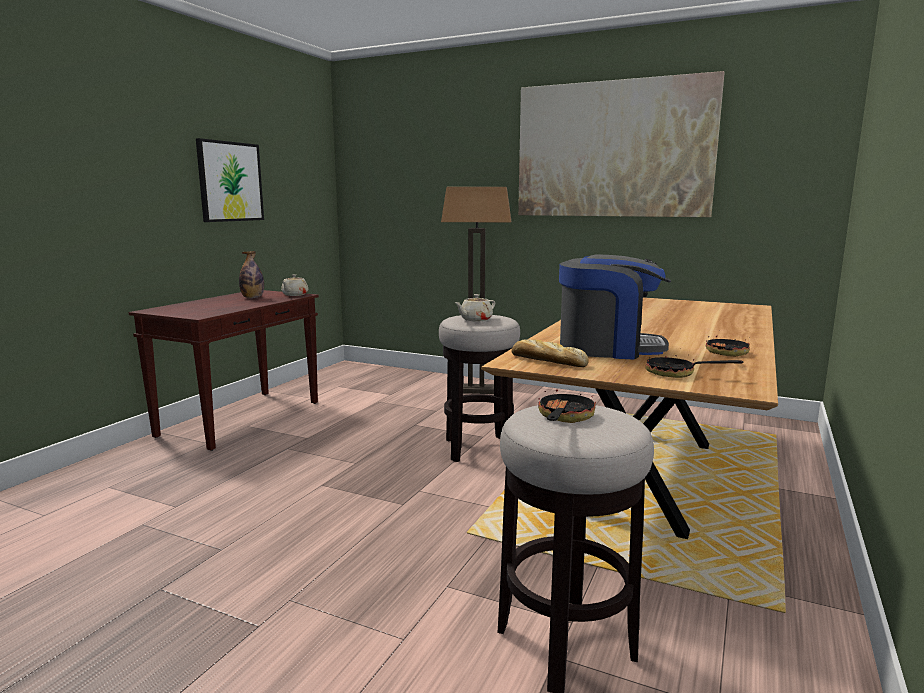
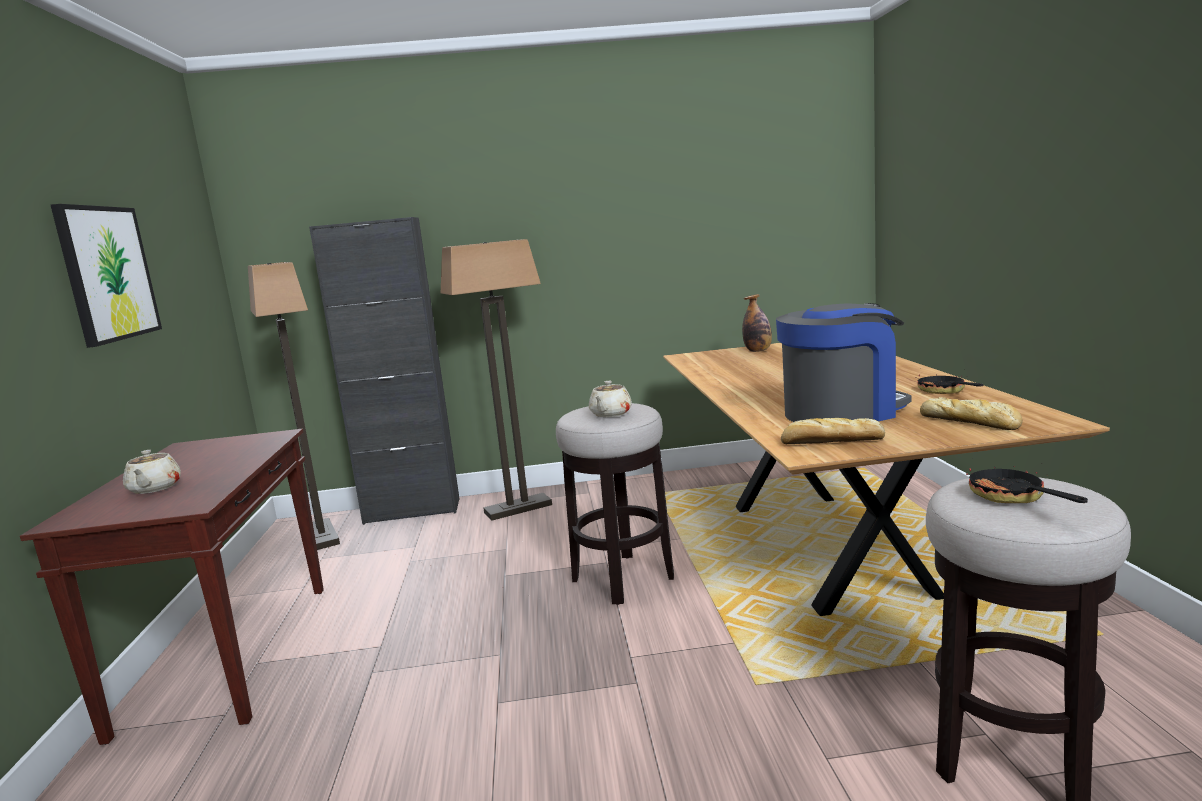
camera: 30 degrees left, 0 degrees up
bottle [239,251,264,298] -> bottle moved to [742,294,772,352]
beige teapot [281,274,308,296] -> beige teapot moved to [123,450,181,494]
picture [518,71,725,217] -> none
frying pan [646,354,743,378] -> bread [920,397,1023,430]
none -> floor lamp [248,262,340,550]
none -> black cabinet [309,217,460,525]

